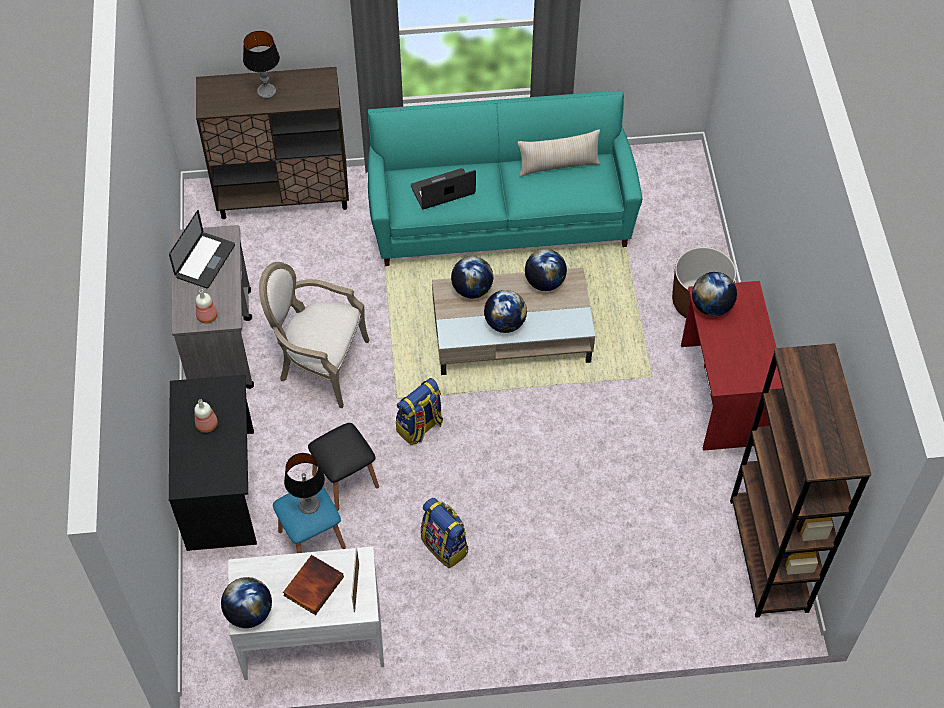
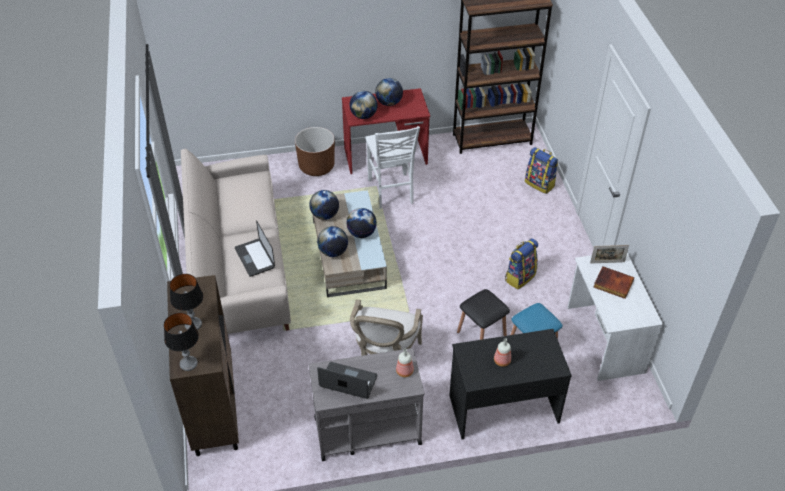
camera: 95 degrees left, 10 degrees down
globe [221,577,272,628] -> globe moved to [375,78,403,106]
table lamp [284,453,325,514] -> table lamp moved to [164,313,199,371]
turquoise sofa [368,90,642,266] -> beige sofa [181,148,291,334]
backpack [396,378,443,445] -> backpack moved to [525,147,558,194]
beige pillow [518,130,600,176] -> none
none -> white chair [365,126,420,209]

